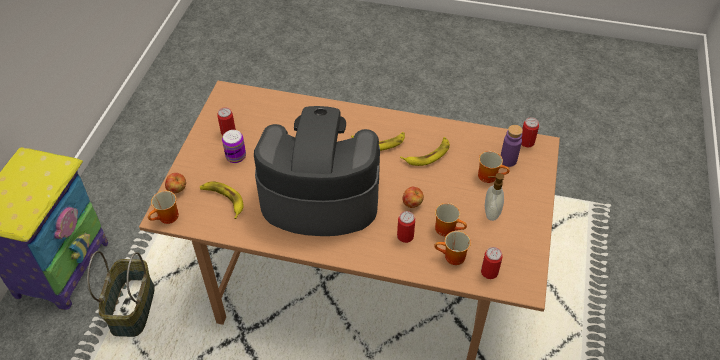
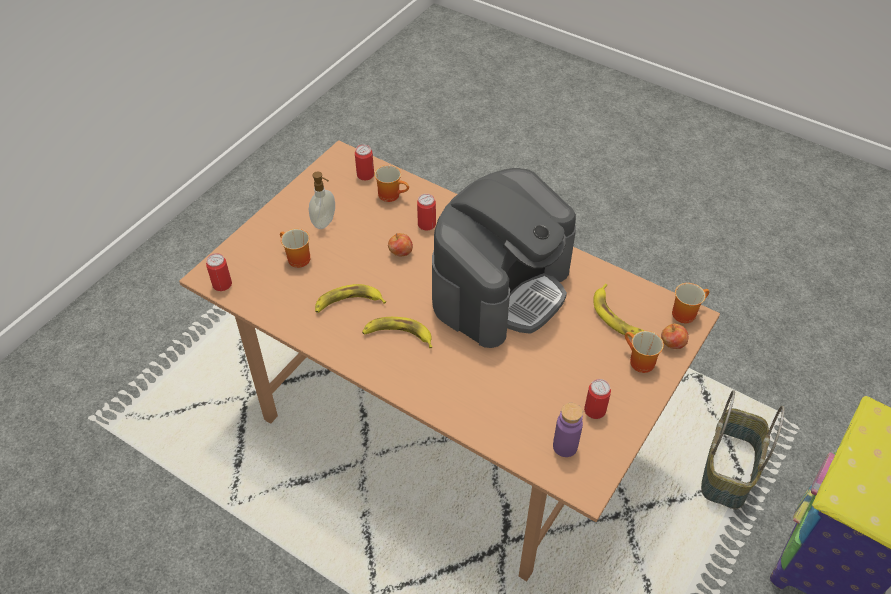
camera: 160 degrees left, 0 degrees up
can [222,130,246,163] -> none
coffee machine [254,106,380,236] -> coffee machine turned 75 degrees counterclockwise [432,168,576,348]
mug [435,203,467,237] -> mug moved to [625,331,664,373]
purple bottle [501,125,523,167] -> purple bottle moved to [553,403,583,457]

